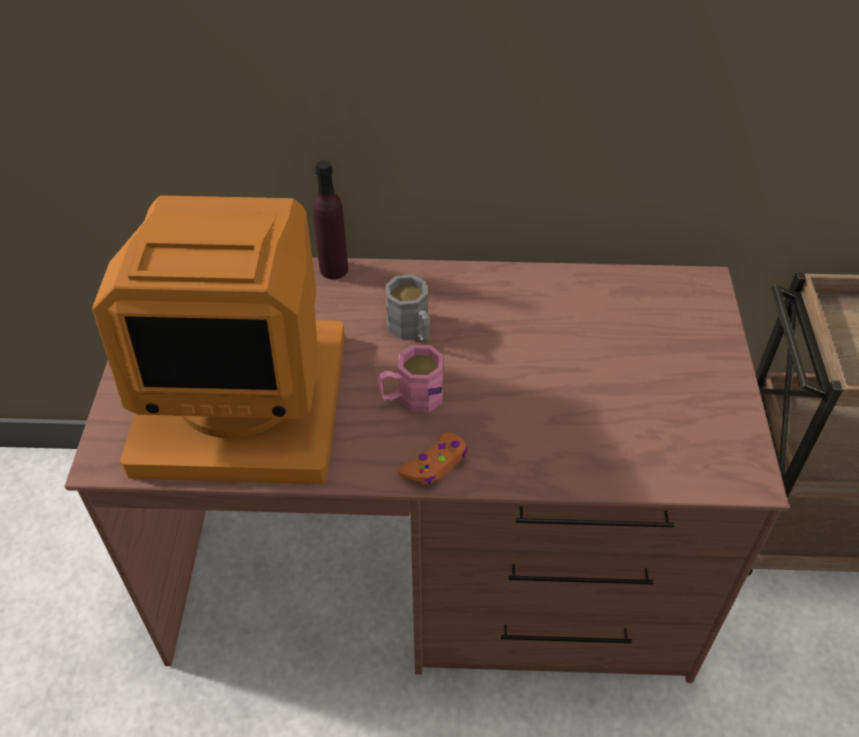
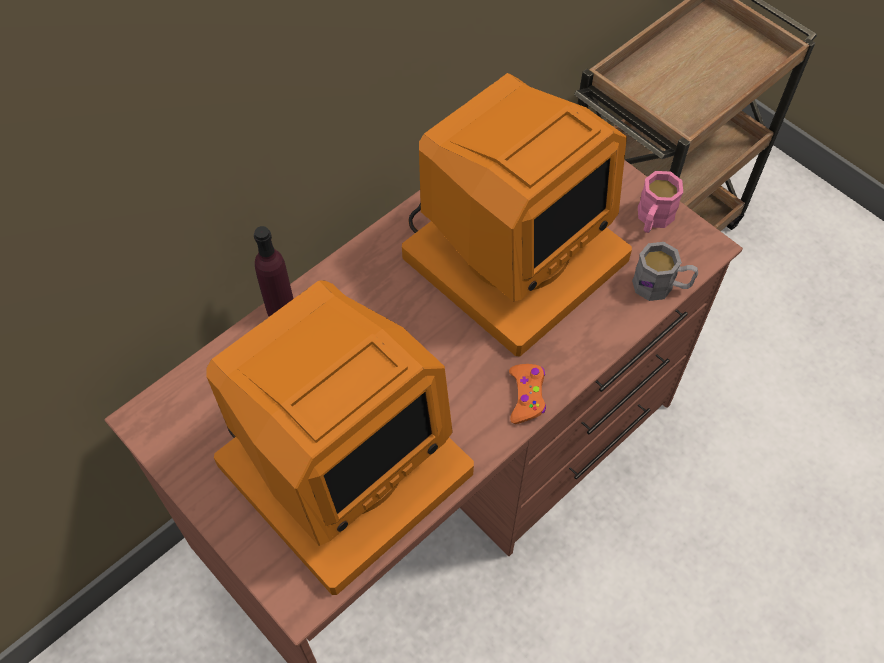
camera: 45 degrees left, 10 degrees up
pink mug [377,345,443,413] -> pink mug moved to [638,171,683,233]
grey mug [385,274,430,342] -> grey mug moved to [632,242,698,301]
none -> monitor [402,73,632,356]

